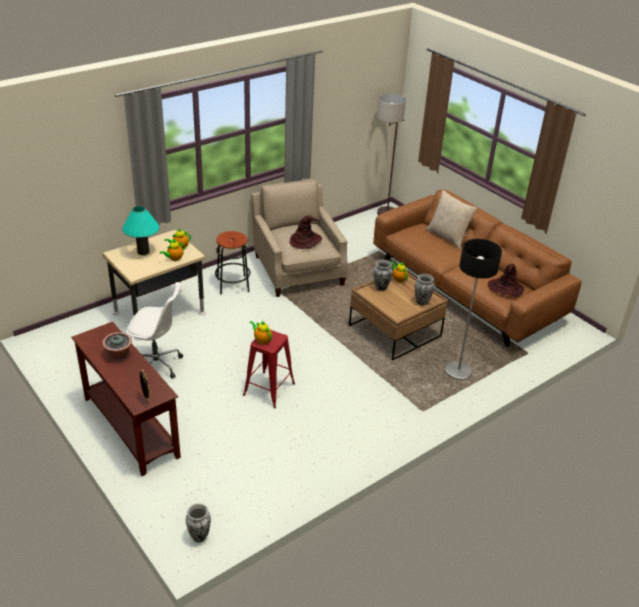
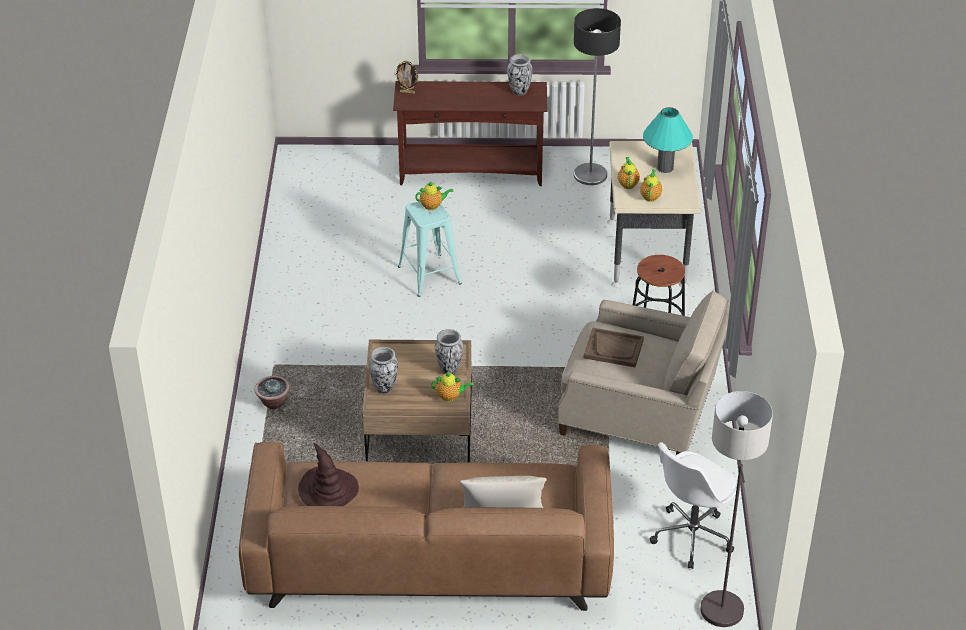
camera: 130 degrees right, 5 degrees up
potted plant [103,332,132,360] -> potted plant moved to [255,376,290,409]
white office chair [126,282,183,379] -> white office chair moved to [649,442,741,569]
vase [186,503,211,542] -> vase moved to [507,54,533,96]
red stool [243,329,295,408] -> turquoise stool [398,201,462,297]
brown hat [290,215,322,249] -> brown tray [584,328,644,367]
floor lamp [445,239,502,380] -> floor lamp moved to [574,8,621,185]

